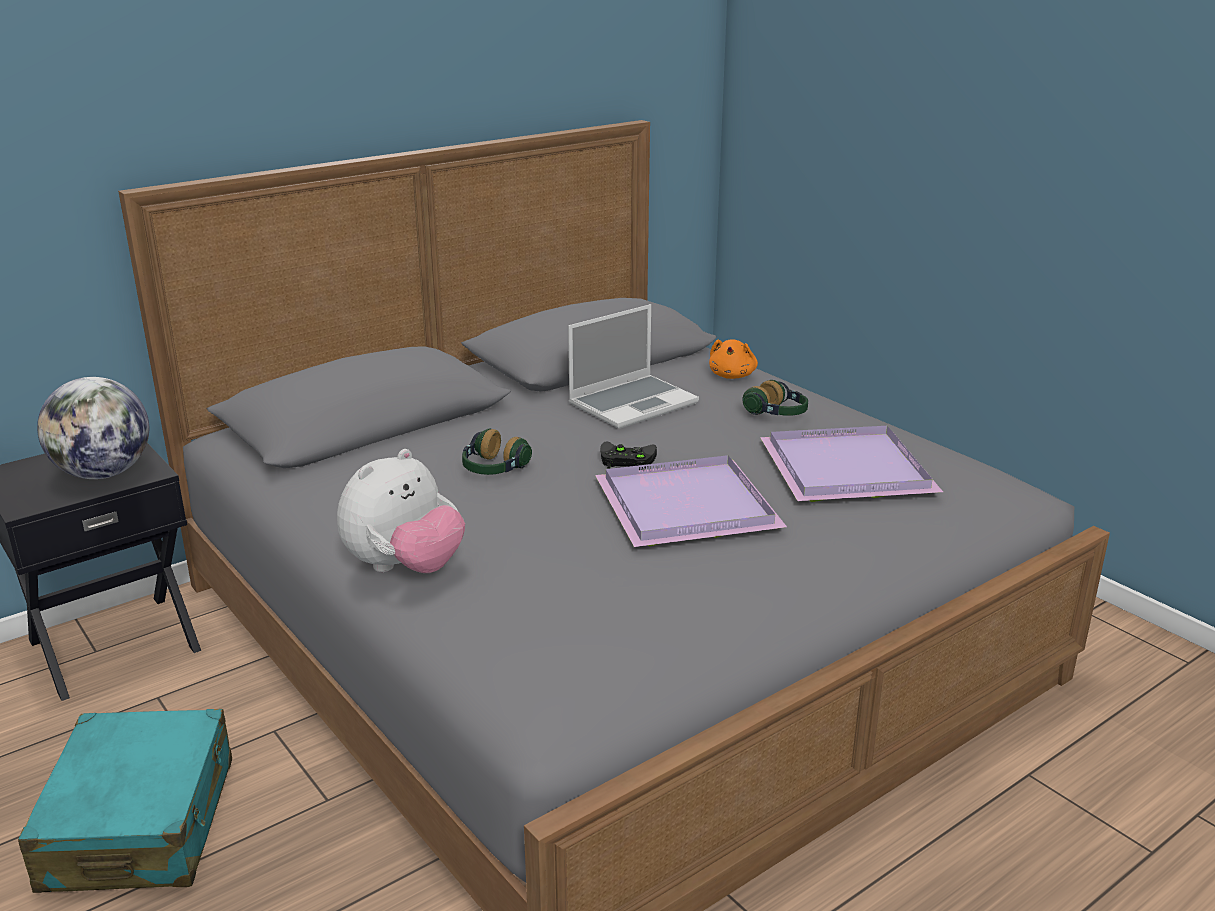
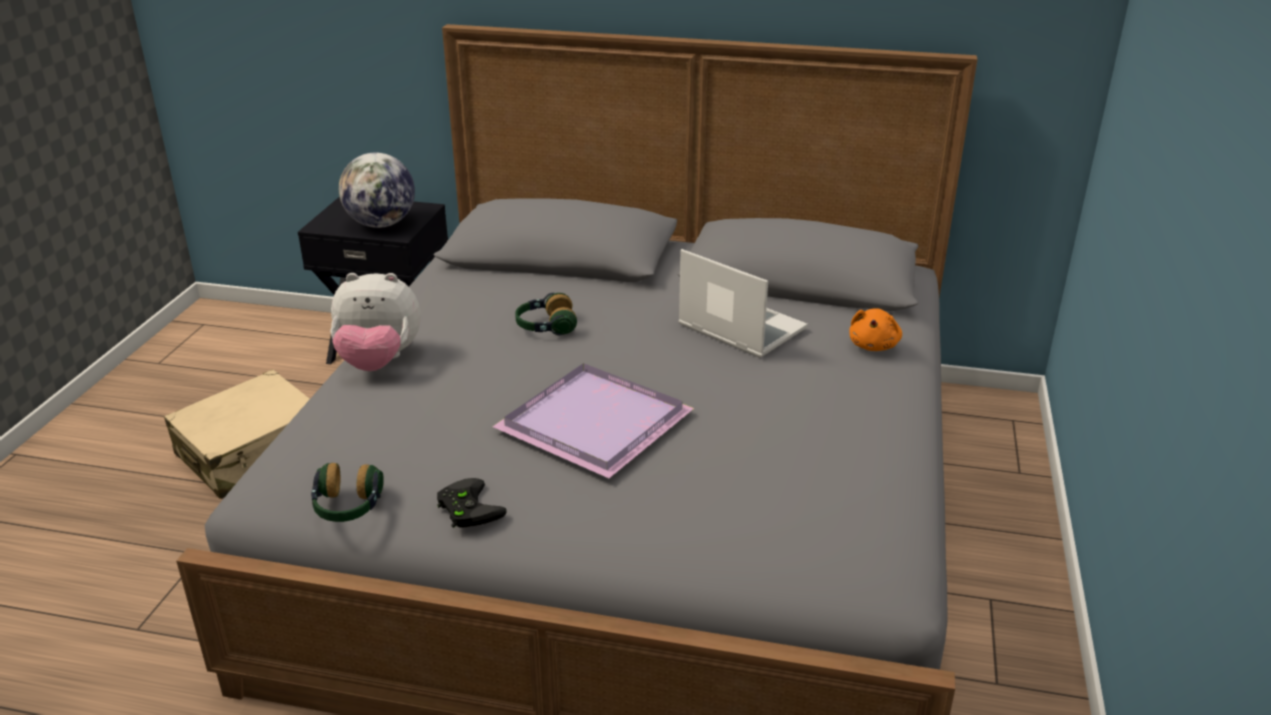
camera: 50 degrees right, 5 degrees up
turquoise suitcase [18,709,232,893] -> beige suitcase [164,370,310,499]
laptop [568,304,699,429] -> laptop turned 150 degrees counterclockwise [678,249,808,358]
black game controller [600,441,657,470] -> black game controller moved to [437,478,507,528]
orange plush toy [709,339,758,379] -> orange plush toy turned 45 degrees counterclockwise [849,308,902,351]
headphones [743,380,808,416] -> headphones moved to [311,463,384,522]
purple tray [760,426,943,502] -> none

